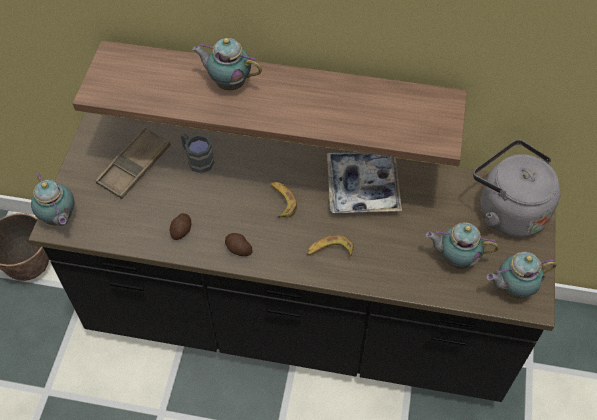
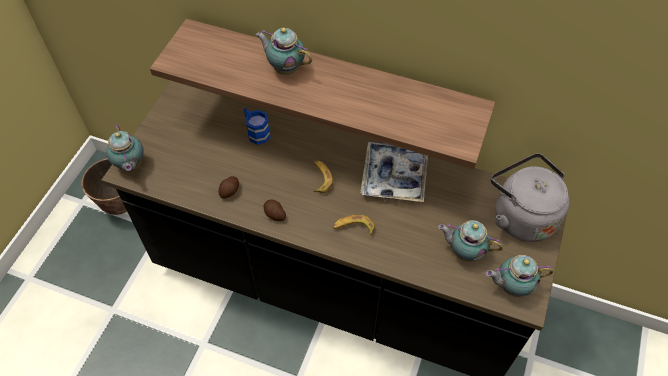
camera: 10 degrees right, 0 degrees up
brown tray [96,127,171,199] -> none
grey mug [181,133,215,174] -> blue mug [244,108,271,145]

